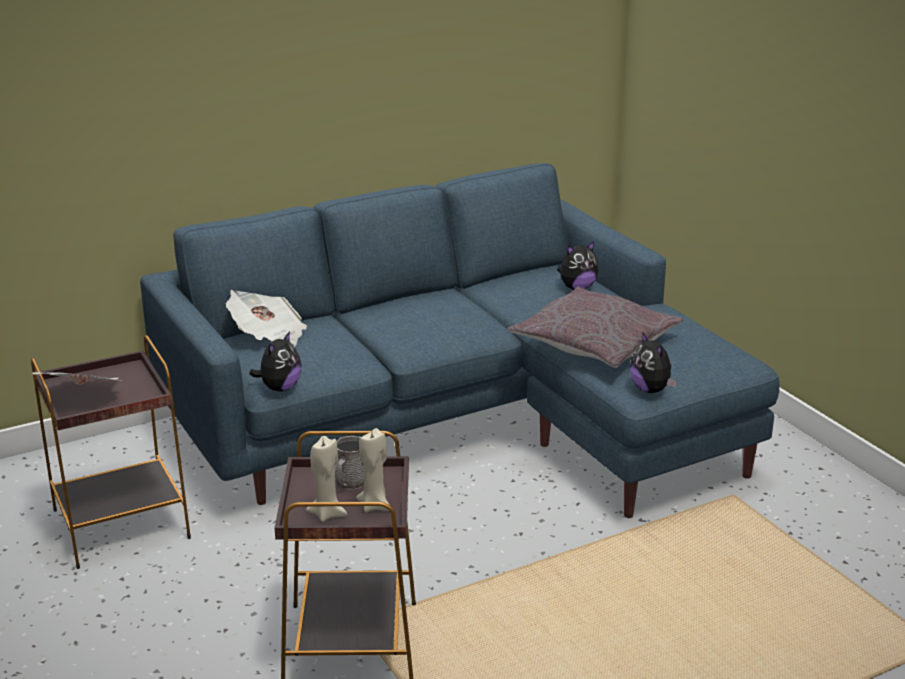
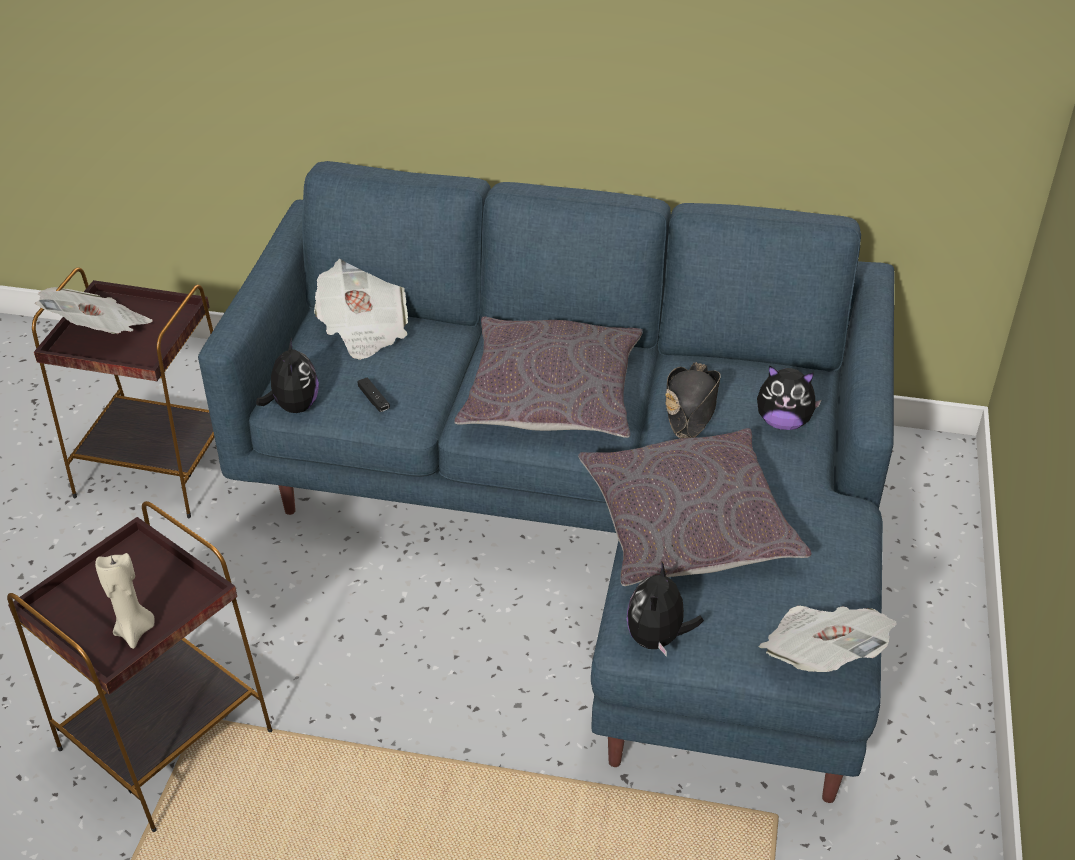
camera: 40 degrees right, 15 degrees up
plush toy [249,331,302,392] -> plush toy turned 75 degrees counterclockwise [256,337,319,413]
beige candle [306,436,347,522] -> none
grey mug [335,436,364,490] -> none
none -> black game controller [357,377,390,412]
none -> grey pillow [455,316,643,438]
none -> black hat [665,362,721,438]
none -> newspaper [759,606,897,672]

